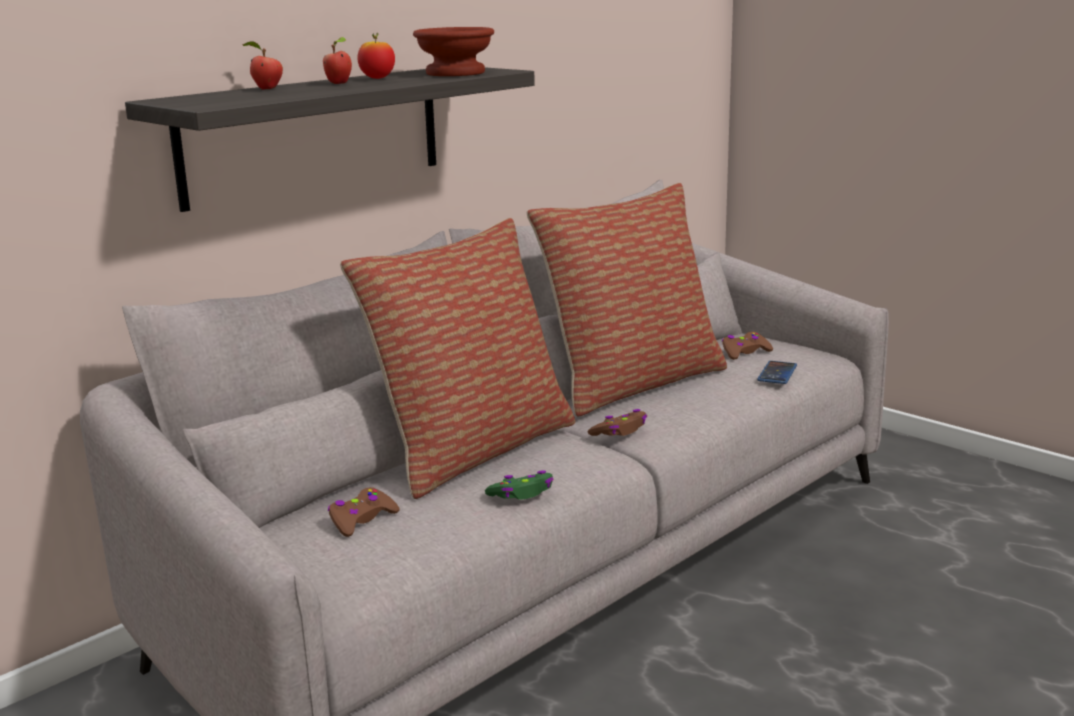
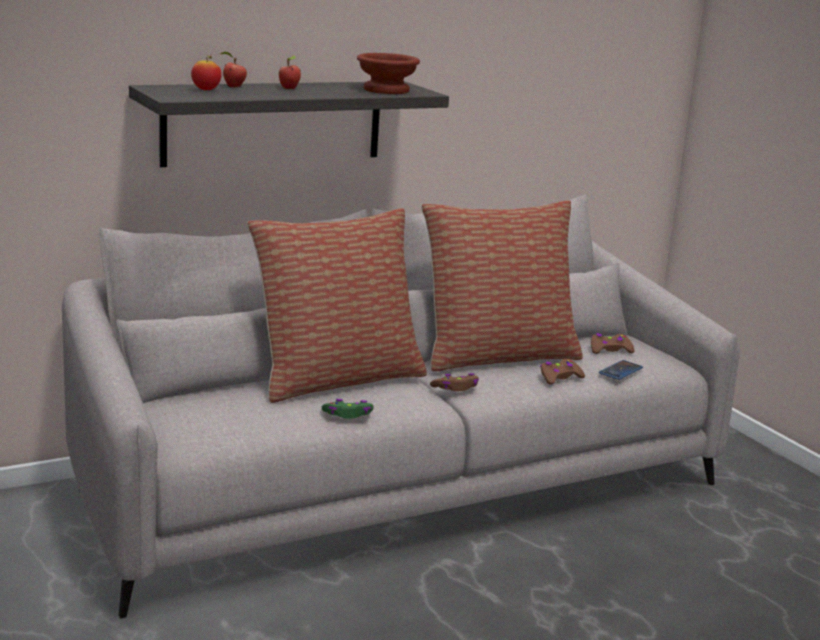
camera: 15 degrees right, 0 degrees up
brown game controller [328,487,399,537] -> brown game controller moved to [540,359,585,384]
apple [357,33,395,79] -> apple moved to [191,55,222,90]

